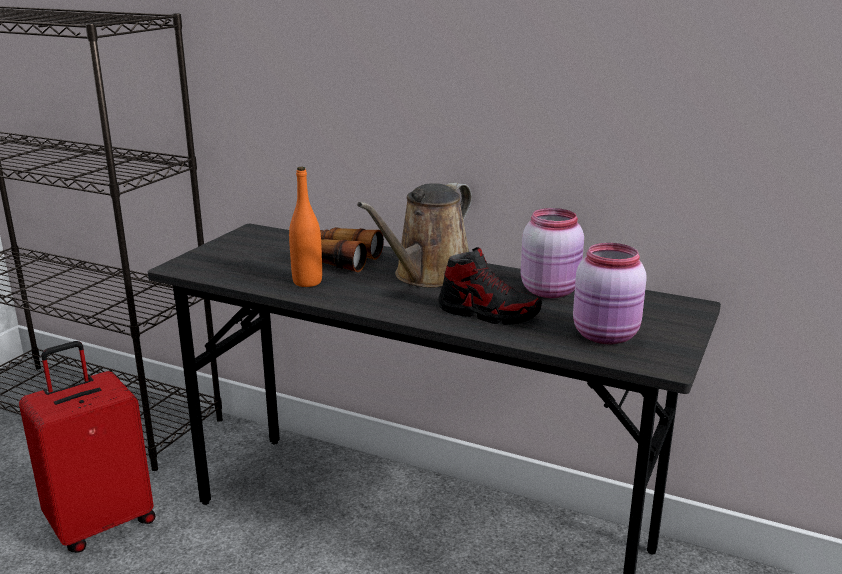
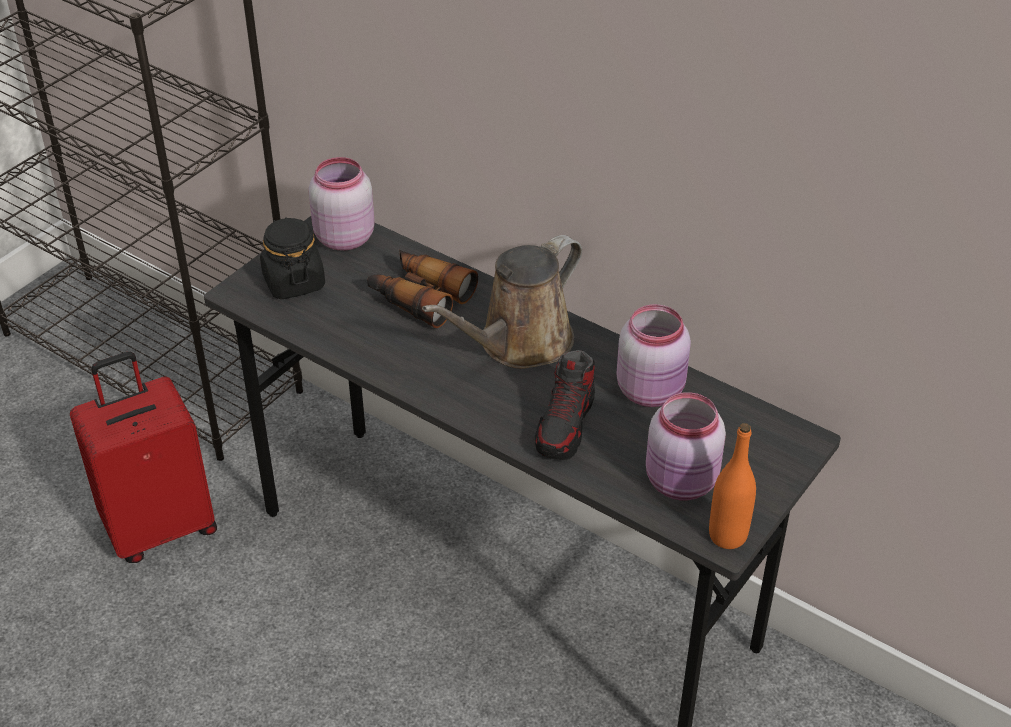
camera: 10 degrees right, 20 degrees up
orange bottle [289,167,322,287] -> orange bottle moved to [709,423,756,549]
shoe [438,247,542,325] -> shoe turned 75 degrees clockwise [535,350,595,460]
none -> black jar [260,217,325,299]
none -> pink jar [308,157,375,250]

